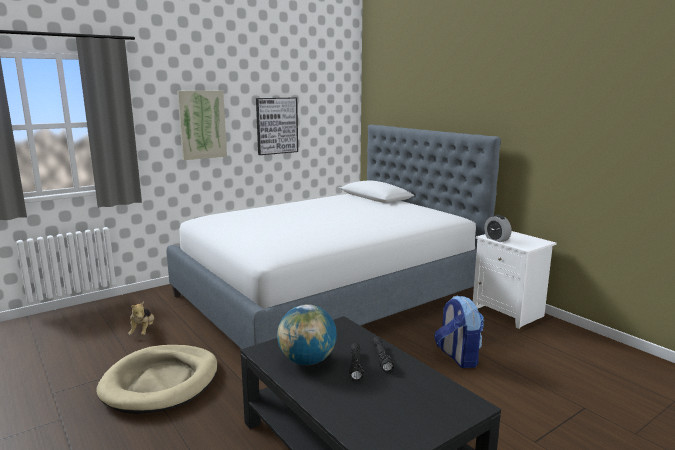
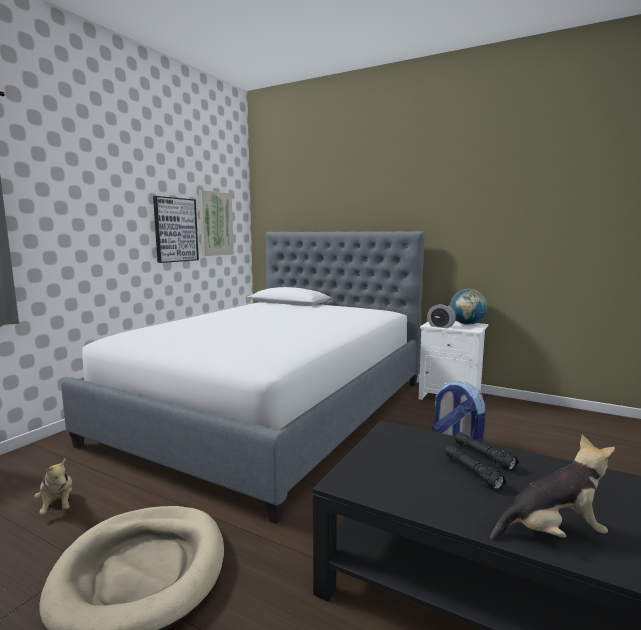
camera: 25 degrees left, 5 degrees down
picture [177,91,227,160] -> picture moved to [199,190,234,256]
globe [277,304,337,365] -> globe moved to [450,289,487,325]
none -> plush toy [490,435,615,539]

